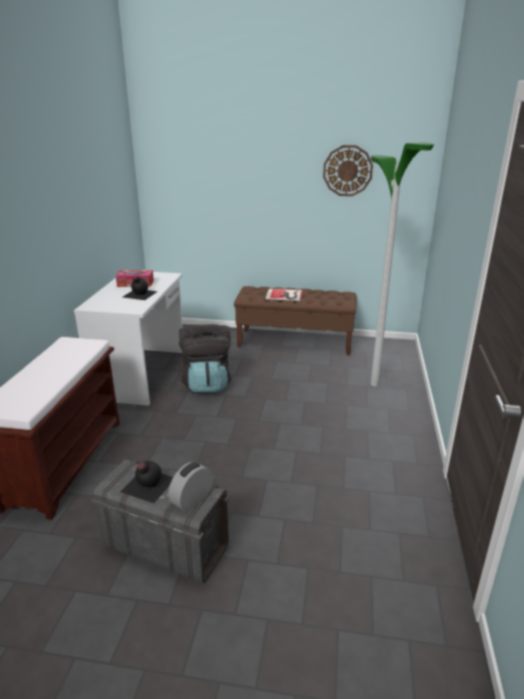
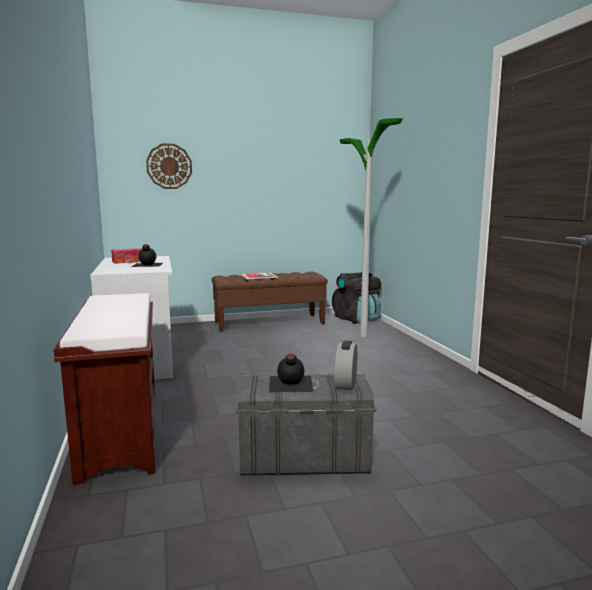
camera: 25 degrees left, 15 degrees down
black backpack [179,324,231,392] -> black backpack moved to [332,272,381,324]
wall clock [323,145,373,196] -> wall clock moved to [146,143,192,189]

